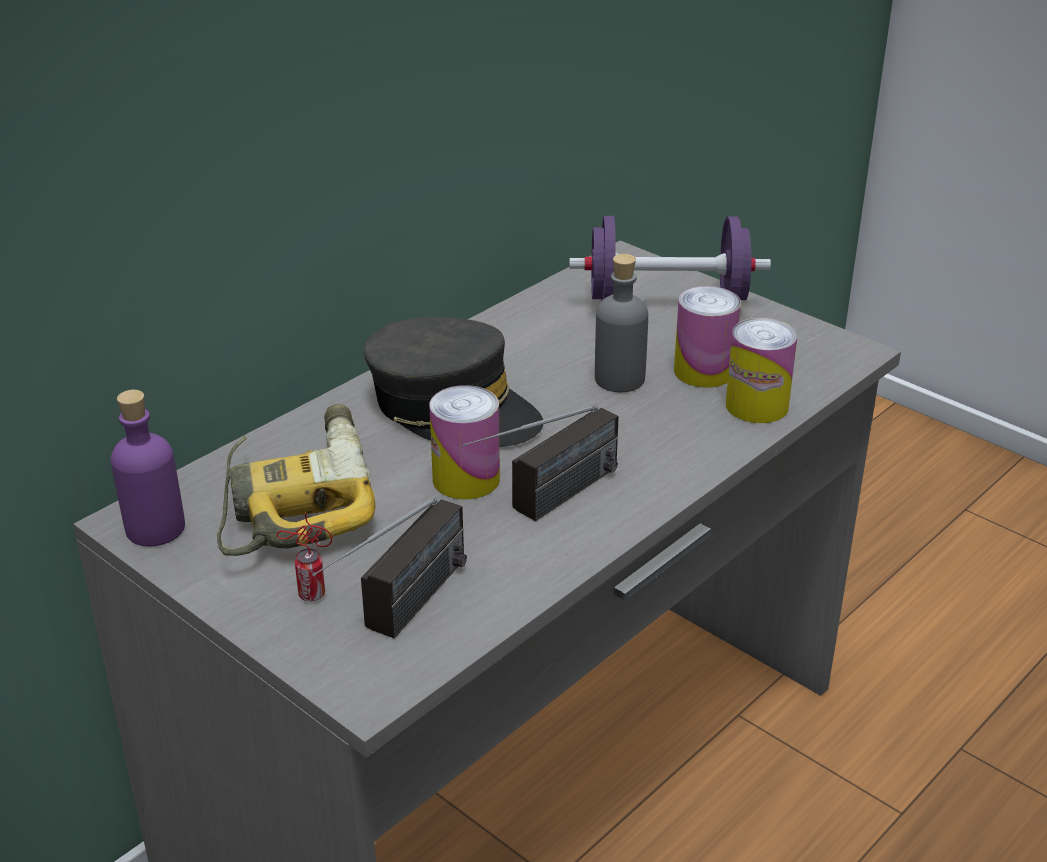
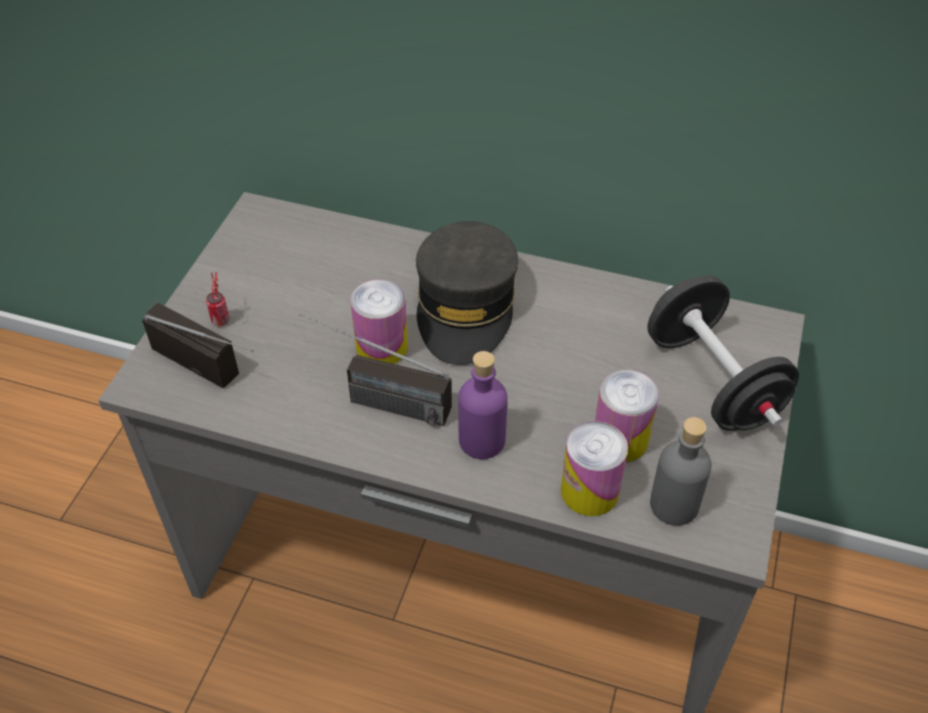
camera: 65 degrees right, 15 degrees up
purple bottle [111,390,185,546] -> purple bottle moved to [458,351,507,459]
power drill [217,404,375,556] -> none
radio [312,498,467,639] -> radio turned 150 degrees counterclockwise [142,302,254,388]
purple dumbbell [569,216,771,301] -> black dumbbell [647,275,799,431]
grey bottle [595,254,648,392] -> grey bottle moved to [650,417,712,526]

